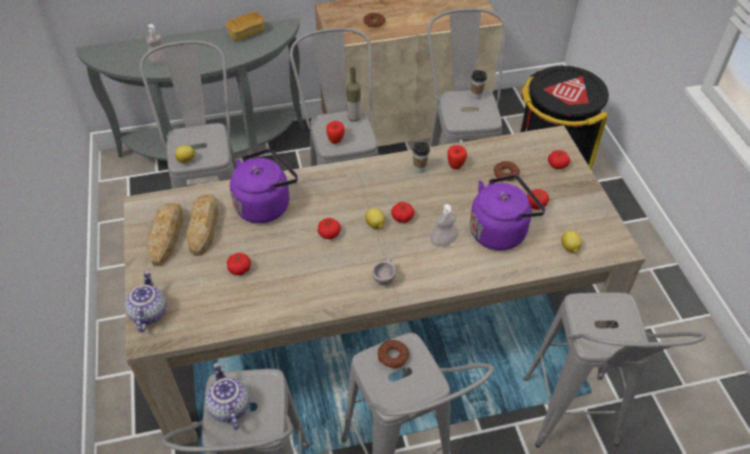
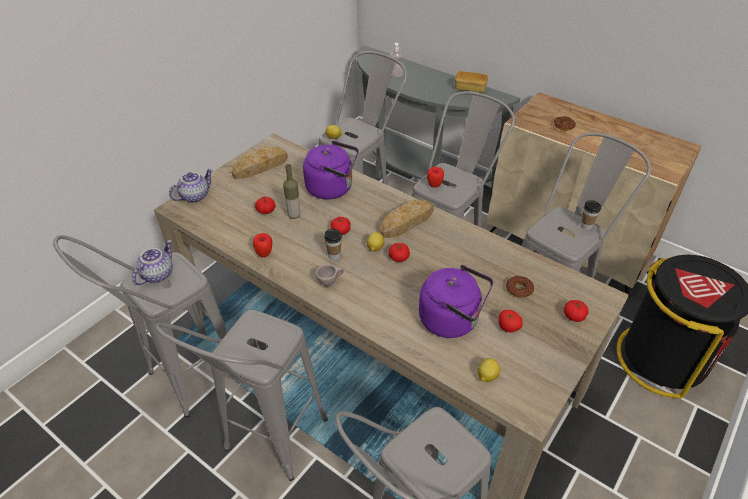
camera: 50 degrees right, 5 degrees down
bread [186,194,218,256] -> bread moved to [380,199,434,238]
bottle [346,67,361,121] -> bottle moved to [283,164,300,219]
donut [378,340,409,368] -> none
cup [412,142,430,173] -> cup moved to [324,229,342,260]
soap dispenser [430,204,459,247] -> none
apple [447,145,467,170] -> apple moved to [253,233,272,258]

